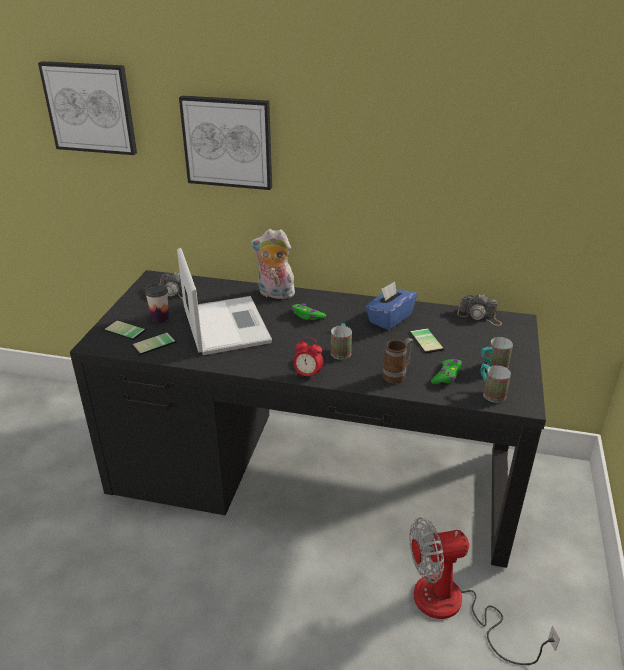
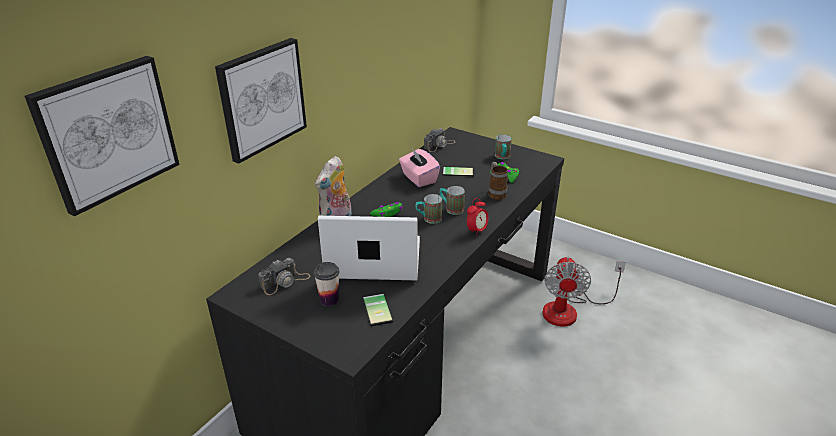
camera: 70 degrees left, 0 degrees up
phone [103,320,146,340] -> none
blue tissue box [365,281,417,330] -> pink tissue box [399,147,440,187]
mug [481,364,511,403] -> mug moved to [415,194,442,224]

